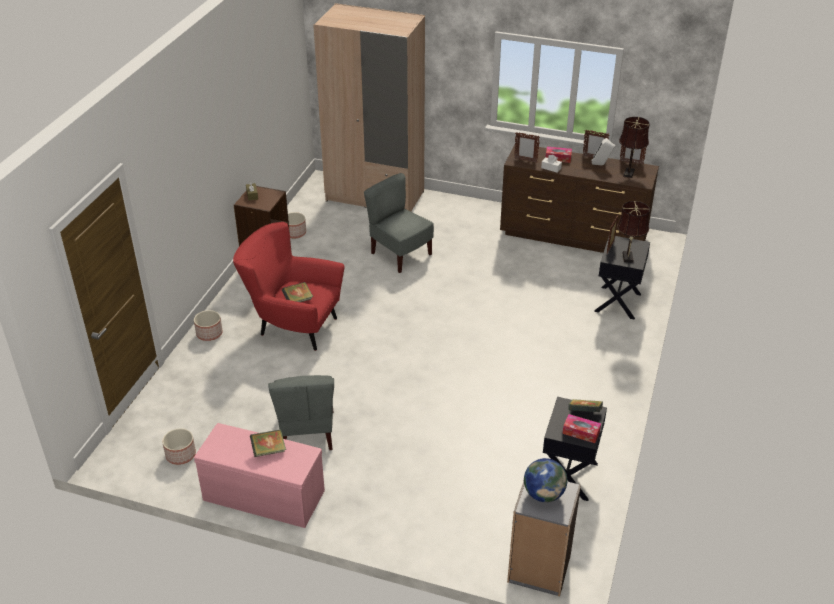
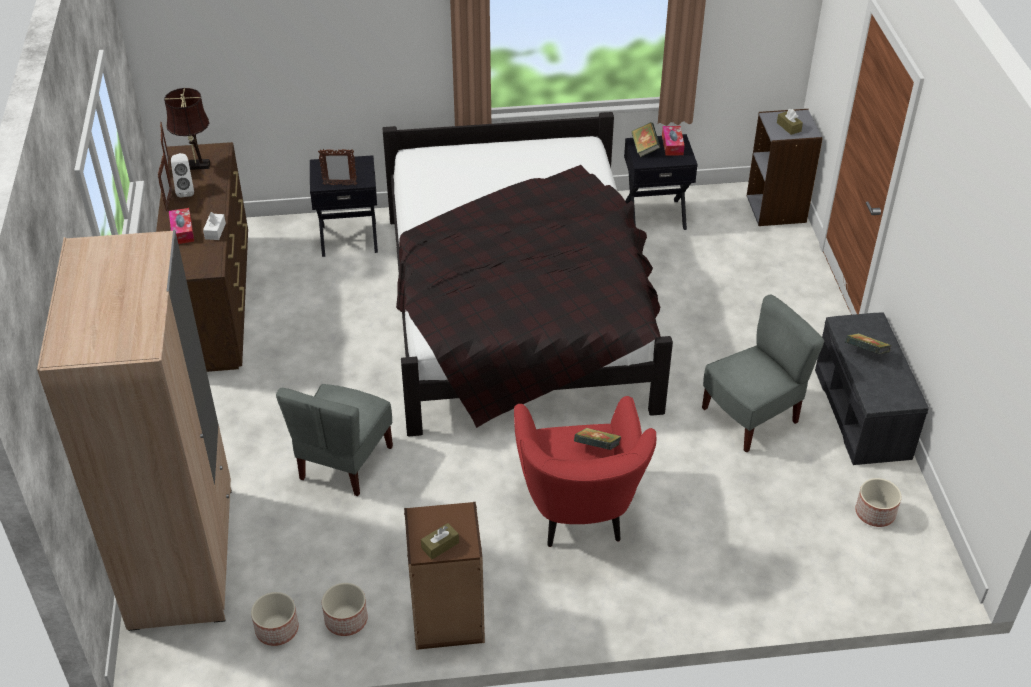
camera: 115 degrees left, 5 degrees up
planter [194,310,223,341] -> planter moved to [251,592,299,646]
pink bench [194,423,325,528] -> grey bench [815,312,929,465]
picture frame [514,132,540,163] -> none
globe [524,458,567,502] -> brown tissue box [777,109,803,135]
brown table lamp [617,201,650,263] -> none
none -> black bed [382,112,673,436]

